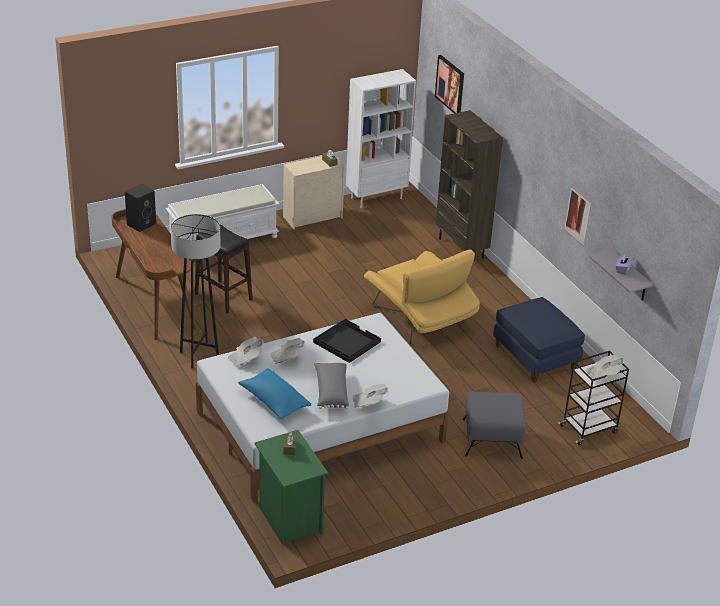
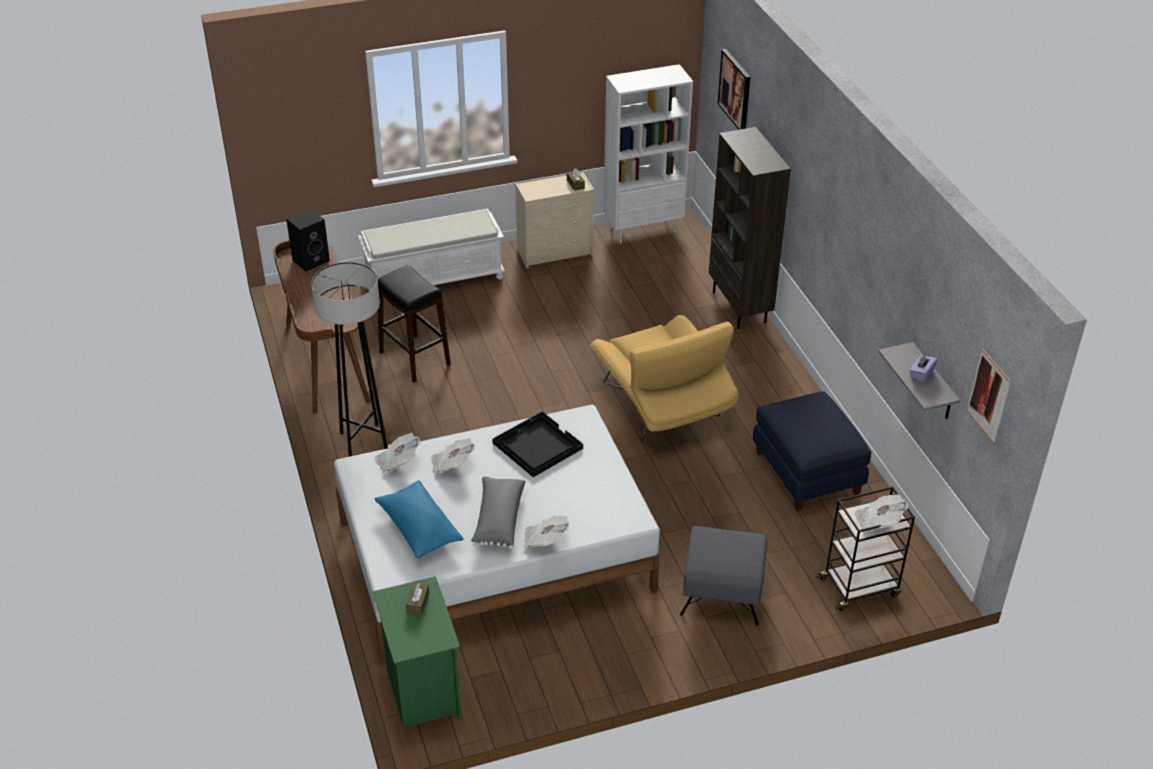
camera: 10 degrees right, 5 degrees up
picture [564,185,591,246] -> picture moved to [967,348,1011,443]

